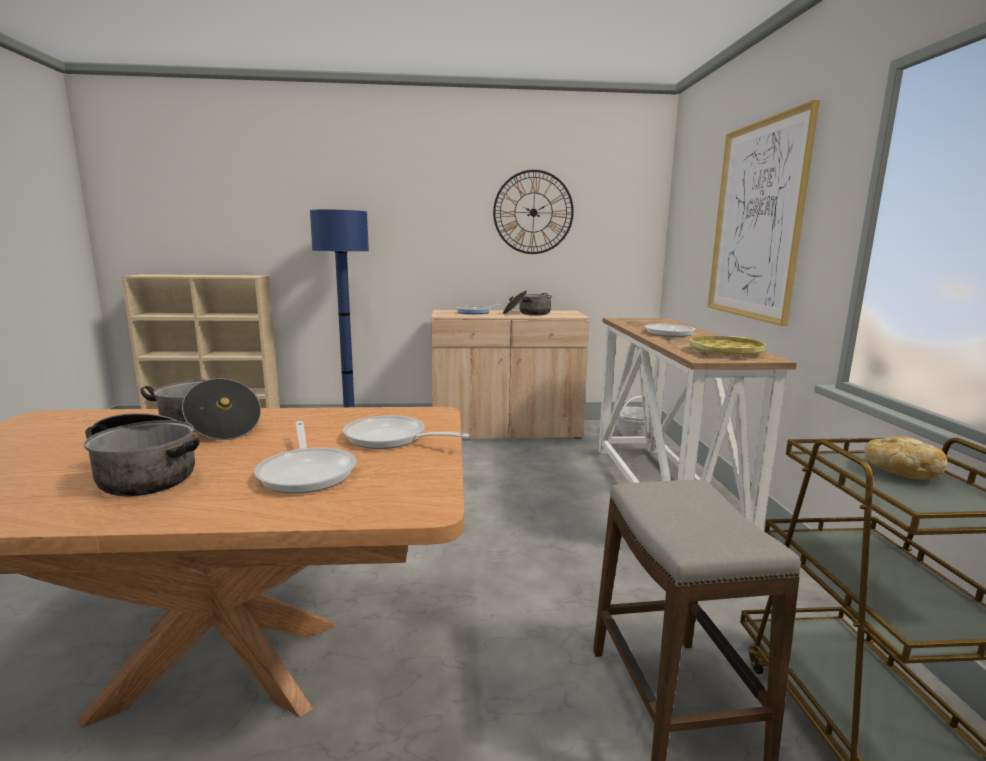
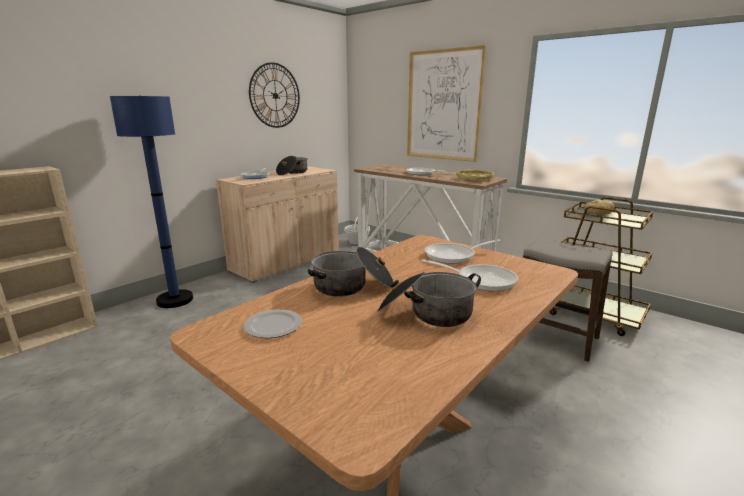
camera: 45 degrees left, 5 degrees up
none -> plate [244,309,302,338]

